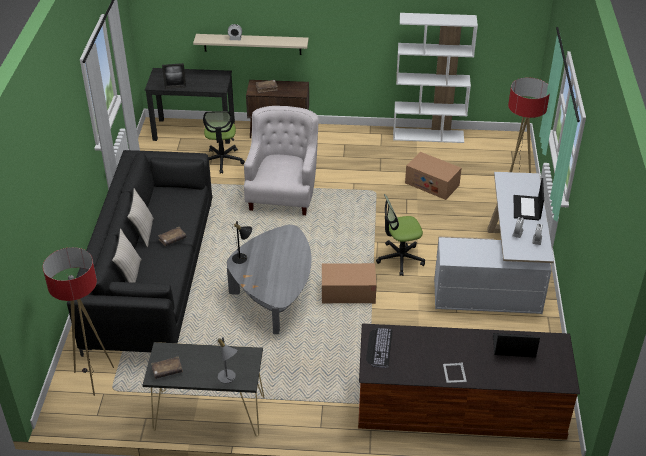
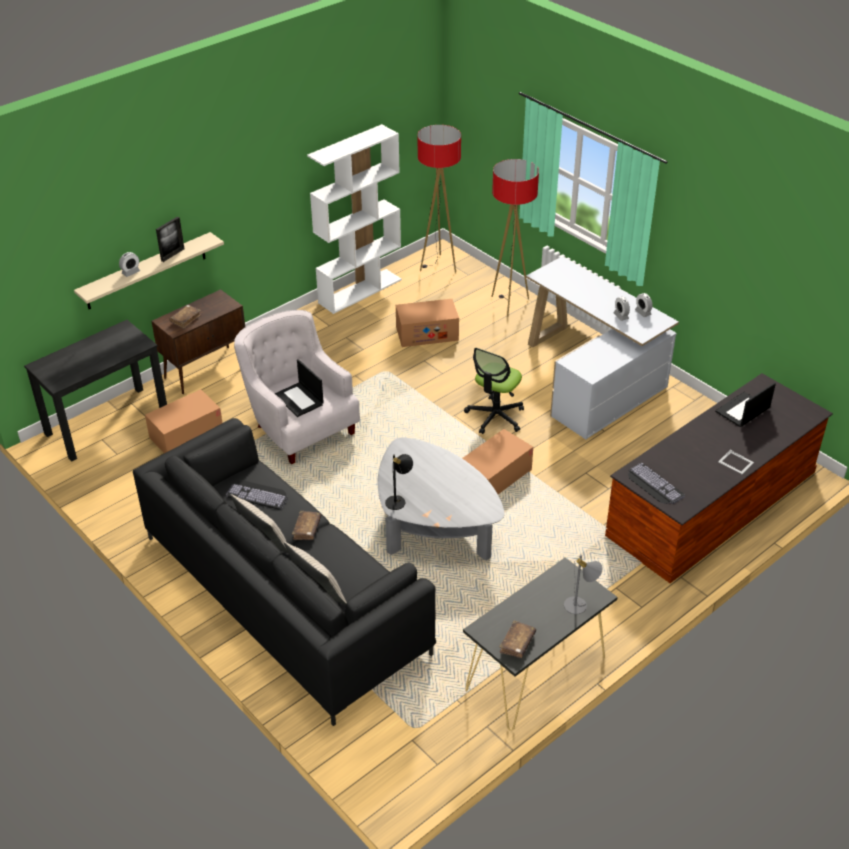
camera: 45 degrees left, 0 degrees up
floor lamp [43,247,114,396] -> floor lamp moved to [417,125,461,273]
picture frame [162,63,186,89] -> picture frame moved to [156,216,184,262]
office chair [203,111,245,174] -> cardboard box [145,389,222,453]
laptop [514,178,544,220] -> laptop moved to [275,359,324,417]
none -> keyboard [226,481,288,509]

